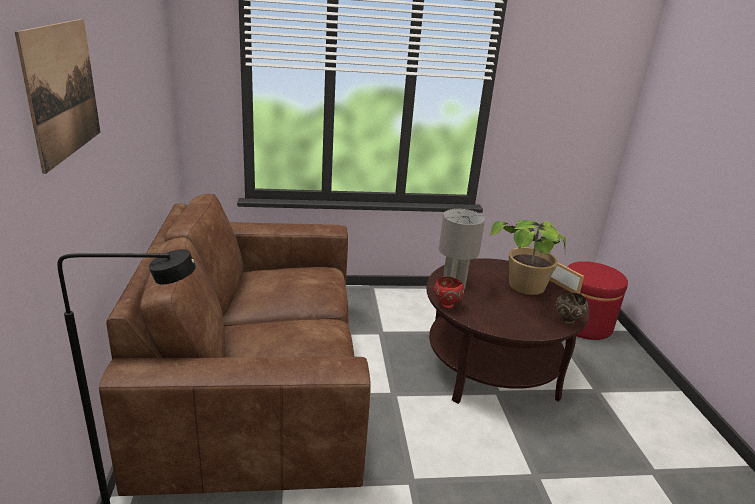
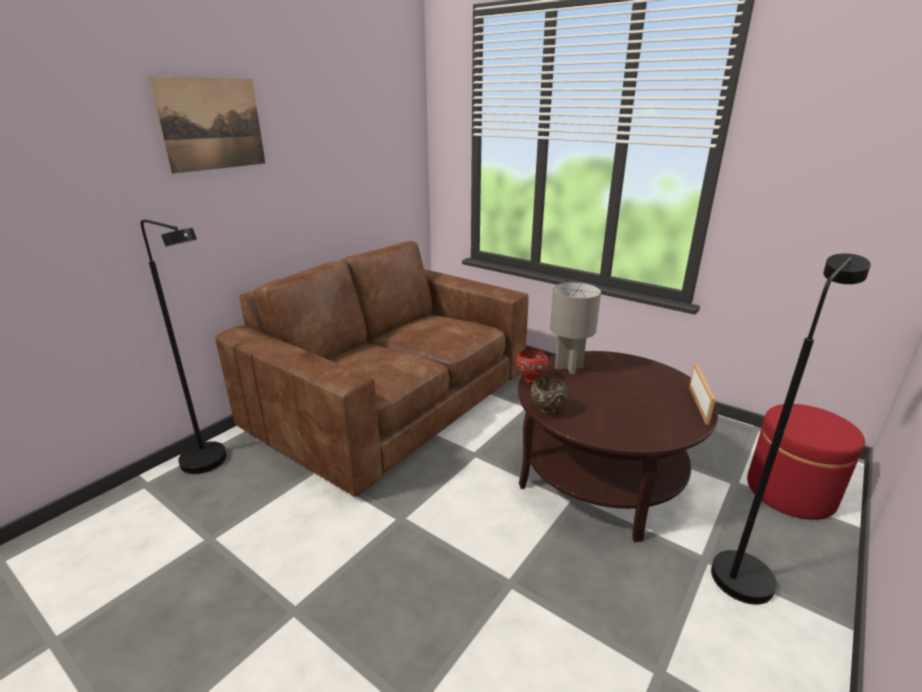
camera: 45 degrees right, 0 degrees up
potted plant [490,220,566,295] -> none
brown bowl [556,292,588,324] -> brown bowl moved to [531,376,568,414]
none -> black floor lamp [711,253,871,605]

